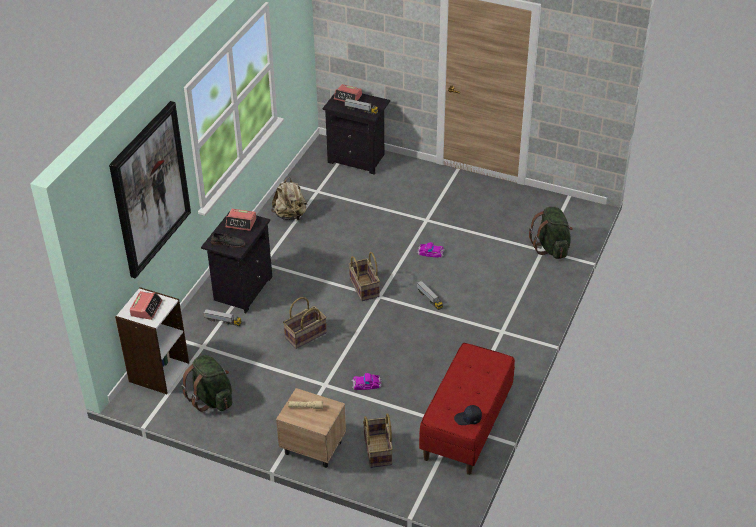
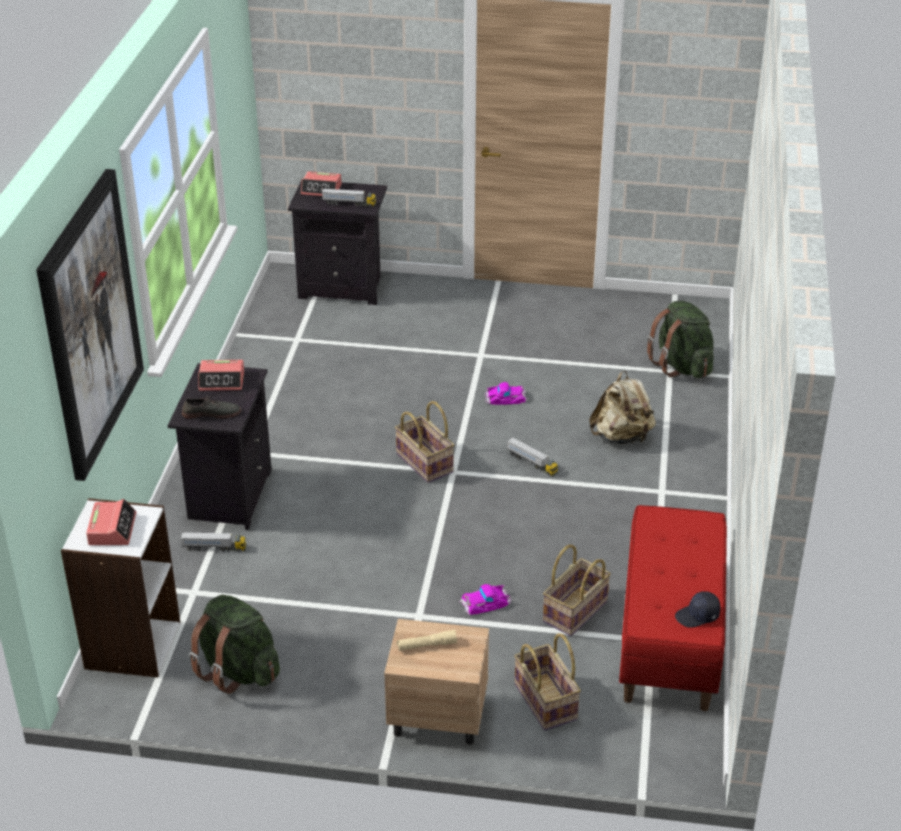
camera: 15 degrees left, 5 degrees down
beige backpack [271,177,307,221] -> beige backpack moved to [589,371,656,444]
basket [283,297,327,349] -> basket moved to [543,545,611,636]

